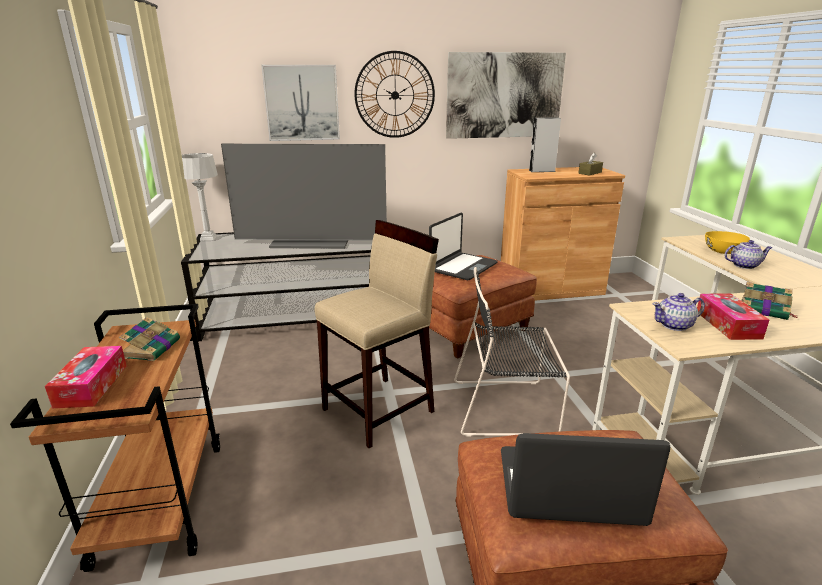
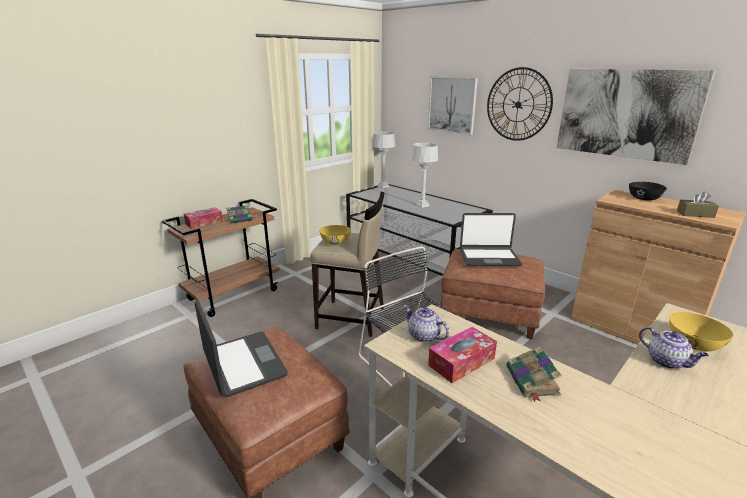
camera: 55 degrees right, 0 degrees up
television [221,144,387,249] -> grey table lamp [411,143,438,208]
grey speaker [529,118,561,172] -> black bowl [629,182,667,200]
none -> yellow bowl [319,225,351,245]

